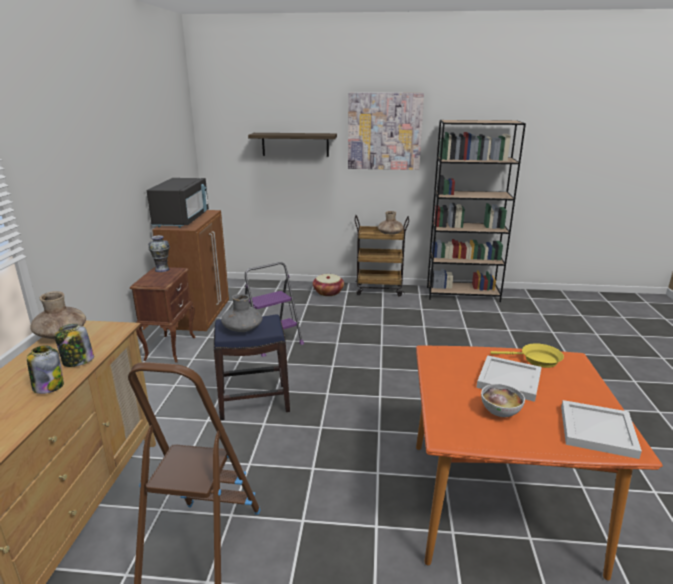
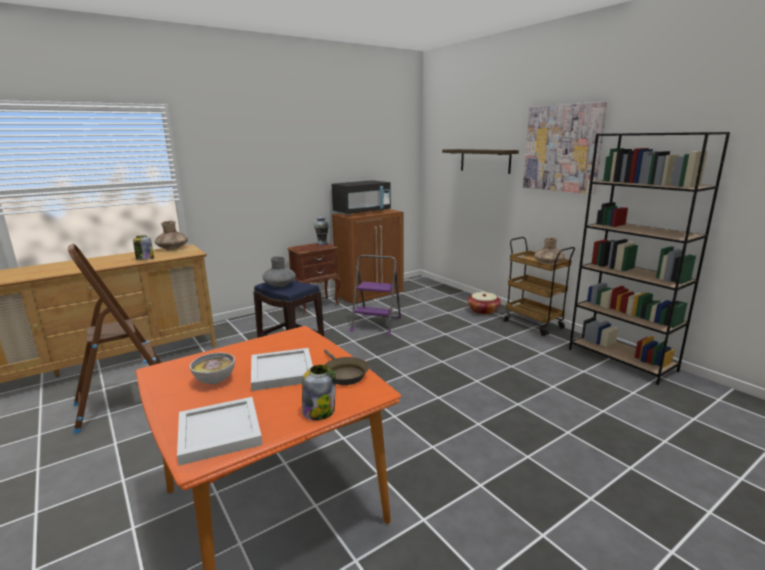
camera: 50 degrees right, 5 degrees down
jar [27,345,64,394] -> jar moved to [302,365,336,420]
yellow frying pan [491,343,564,368] -> brown frying pan [324,349,369,385]

